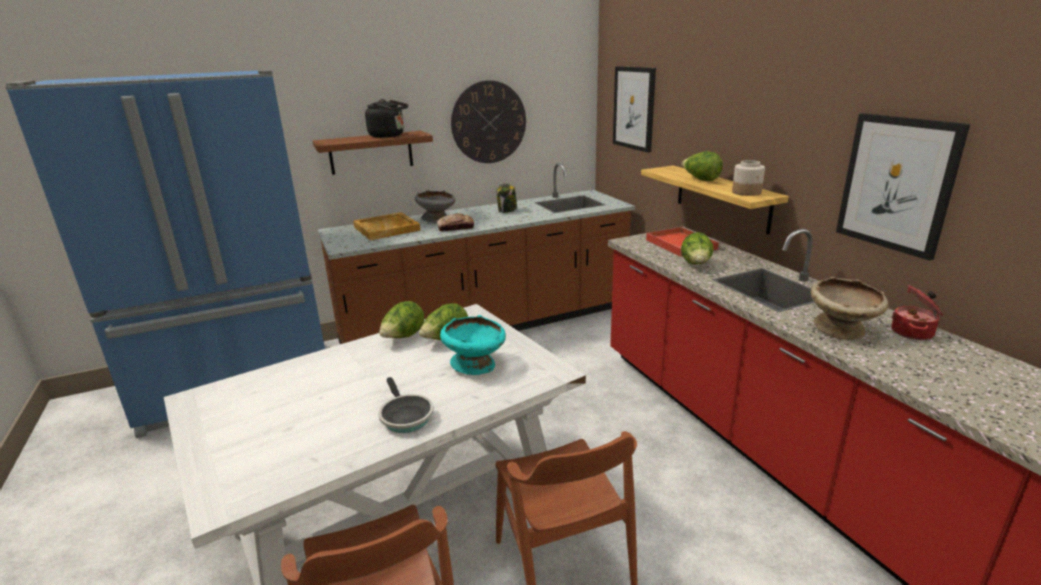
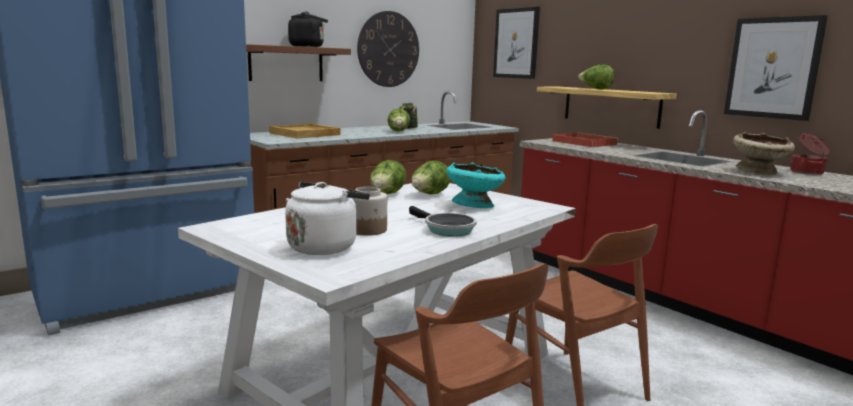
camera: 15 degrees left, 10 degrees down
grey bowl [415,190,455,222] -> none
bread [437,213,474,231] -> none
lettuce [681,232,714,265] -> lettuce moved to [388,108,410,131]
jar [732,160,765,196] -> jar moved to [352,187,387,236]
none -> white kettle [285,182,370,255]

